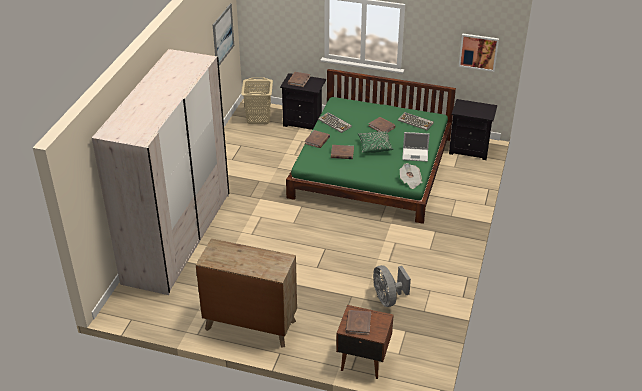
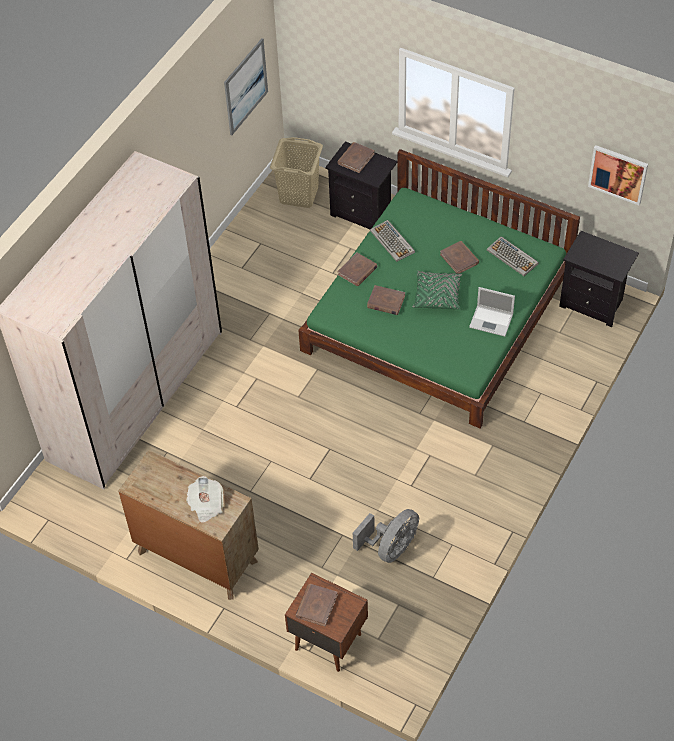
camera: 15 degrees right, 15 degrees up
grey fan [373,265,411,307] -> grey fan turned 135 degrees counterclockwise [353,509,419,563]
newspaper [400,163,422,189] -> newspaper moved to [186,476,223,523]

